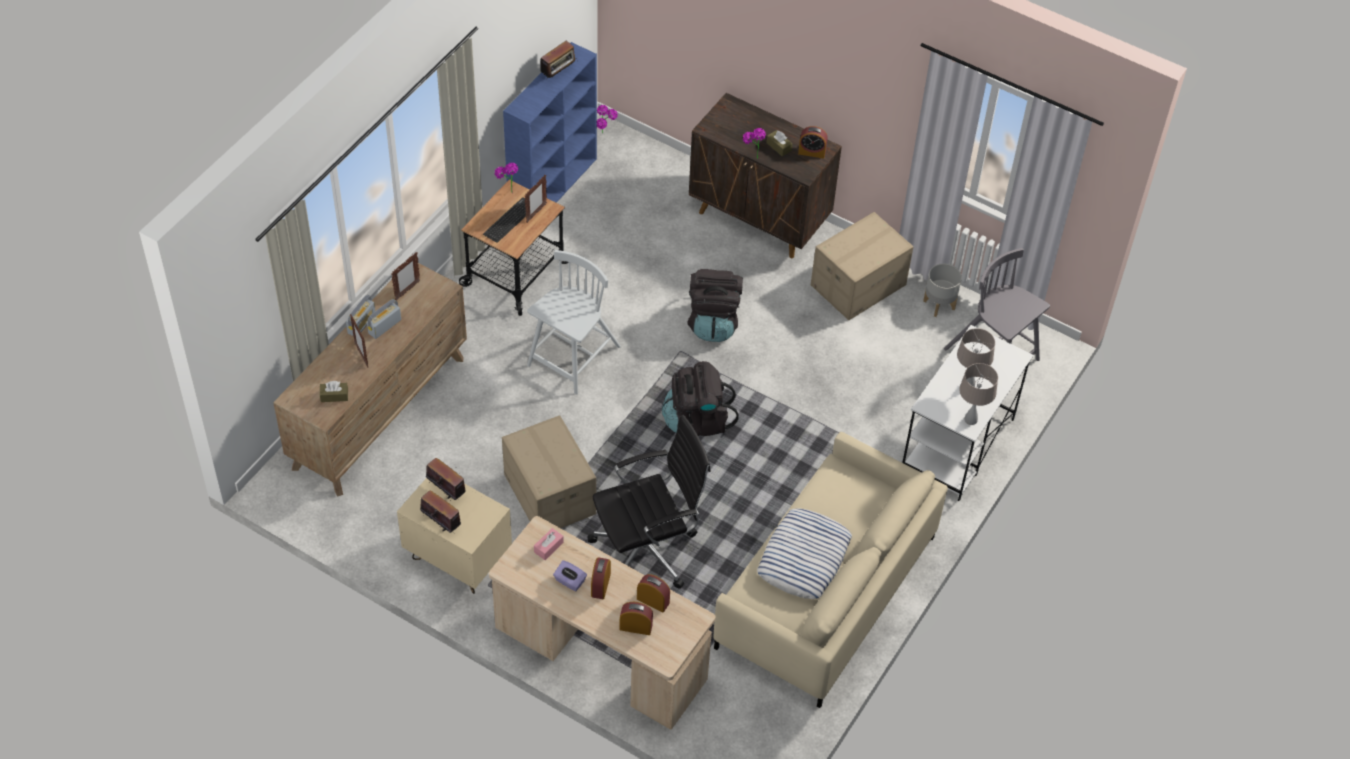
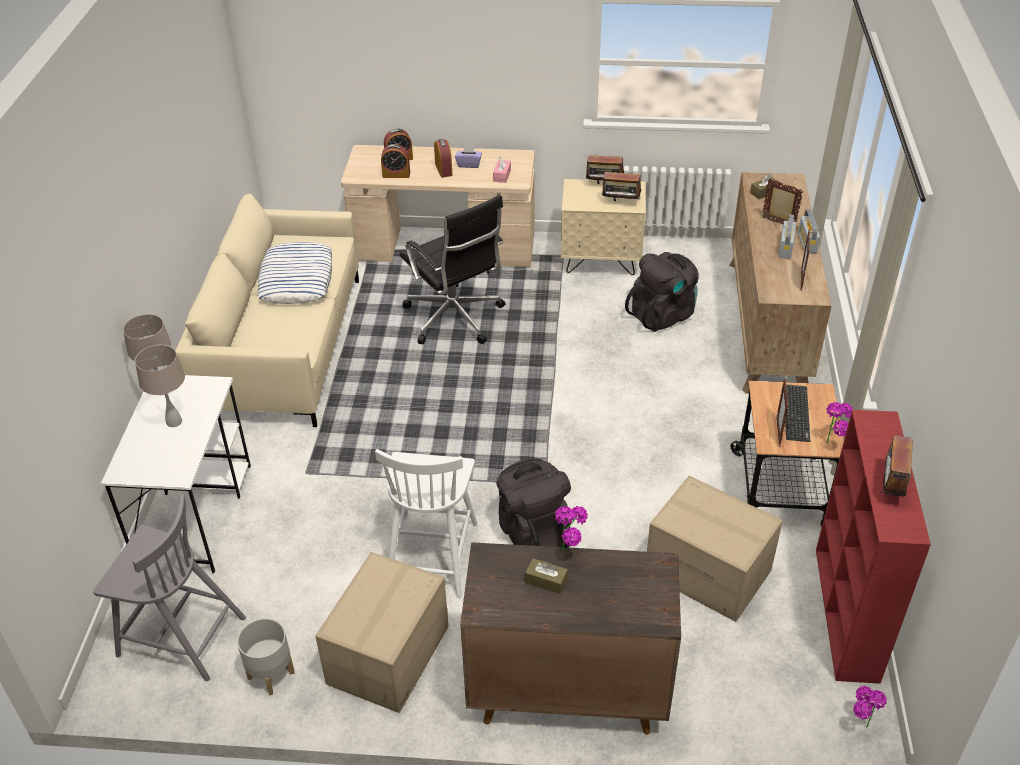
camera: 155 degrees right, 10 degrees down
cardboard box [502,415,596,528] -> cardboard box moved to [647,476,783,622]
blue bookcase [503,42,597,203] -> red bookcase [816,410,931,684]
white chair [527,250,621,395] -> white chair moved to [375,449,477,598]
black office chair [588,415,711,589] -> black office chair turned 75 degrees counterclockwise [400,195,506,344]
black backpack [662,361,739,436] -> black backpack moved to [625,252,699,332]
alarm clock [798,126,828,159] -> none

